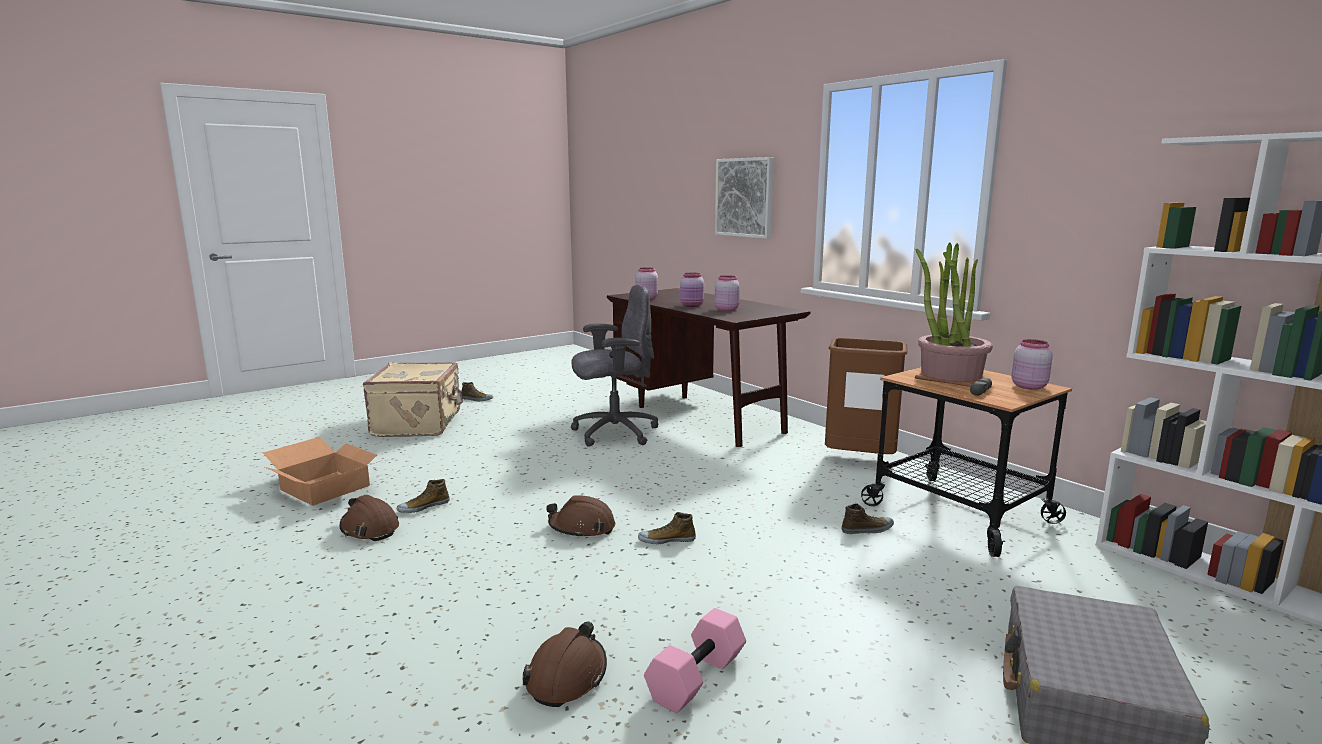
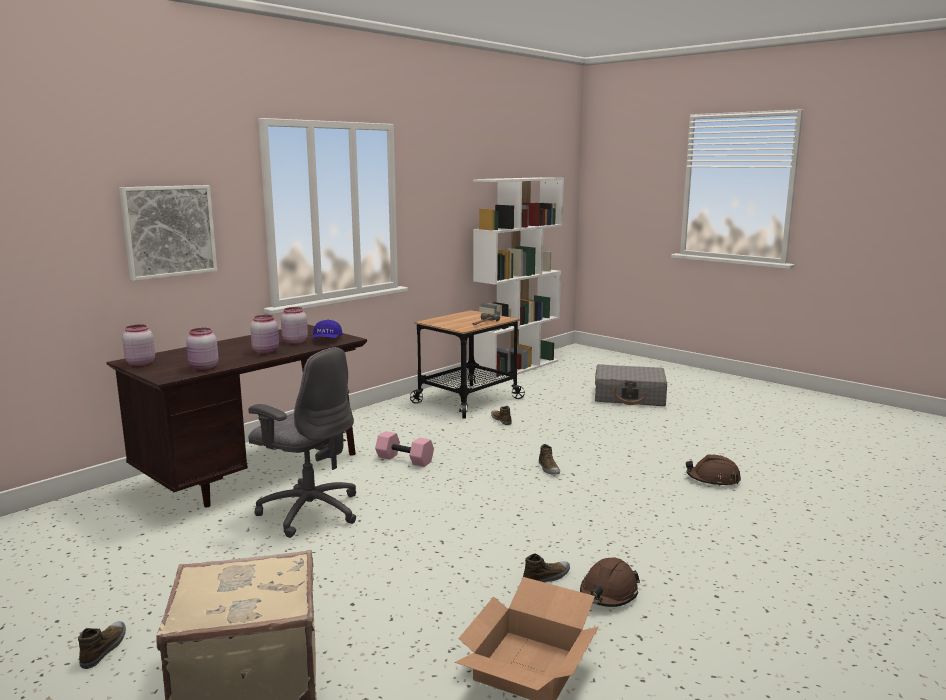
camera: 100 degrees left, 0 degrees up
shoe [397,479,450,513] -> shoe turned 75 degrees counterclockwise [523,554,570,582]
brown hard hat [546,495,615,538] -> none
grey office chair [571,284,658,447] -> grey office chair turned 150 degrees clockwise [248,347,356,538]
pink dumbbell [644,608,746,713] -> pink dumbbell moved to [375,431,434,467]
brown trash can [825,338,908,454] -> none
potted plant [916,243,993,381] -> none
pink jar [1011,339,1053,390] -> pink jar moved to [122,325,155,366]
none -> blue cap [313,320,343,338]

